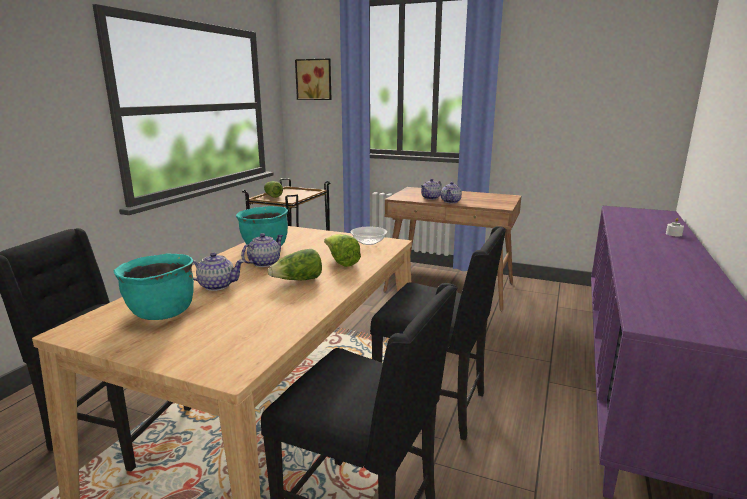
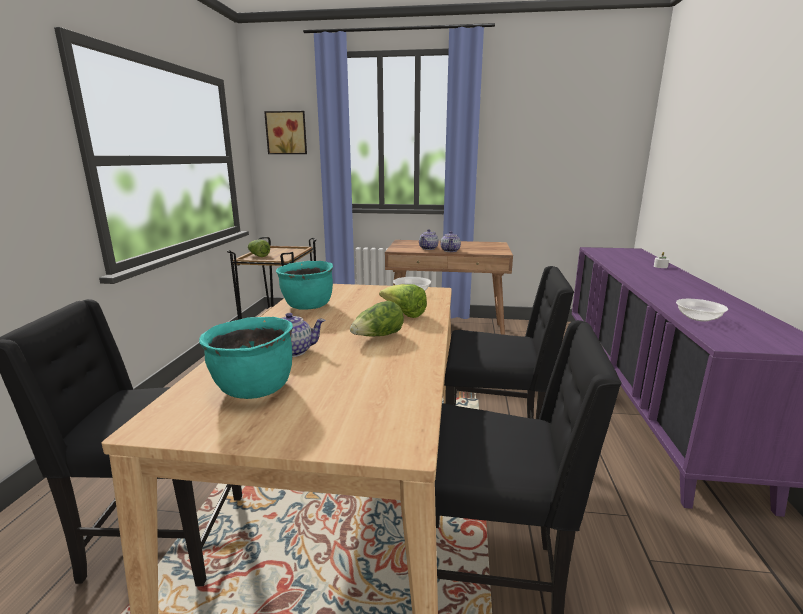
camera: 15 degrees left, 0 degrees up
teapot [241,233,283,267] -> none
none -> bowl [676,299,728,322]

